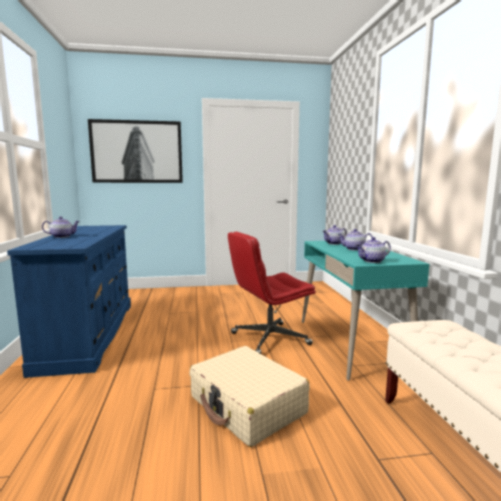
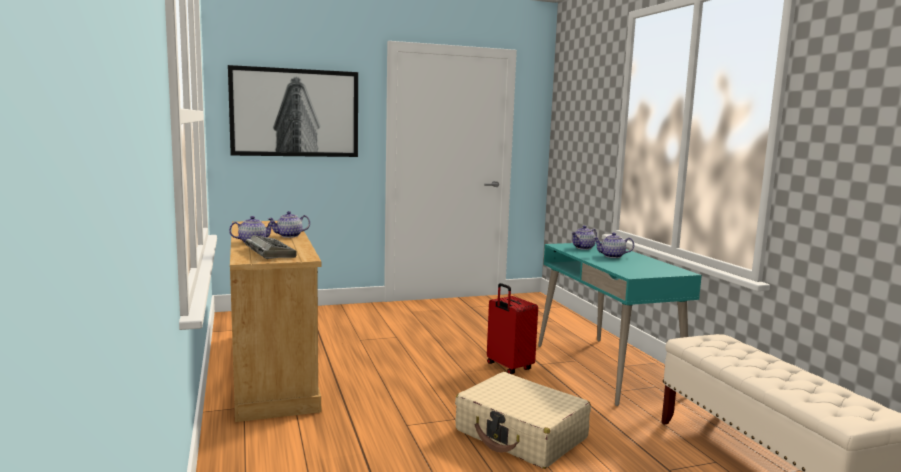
camera: 10 degrees left, 0 degrees up
blue dresser [7,225,131,378] -> beige dresser [230,221,322,422]
red office chair [228,232,316,354] -> red suitcase [487,283,538,374]
teapot [355,237,391,263] -> teapot moved to [268,211,310,238]
none -> keyboard [245,235,297,259]

